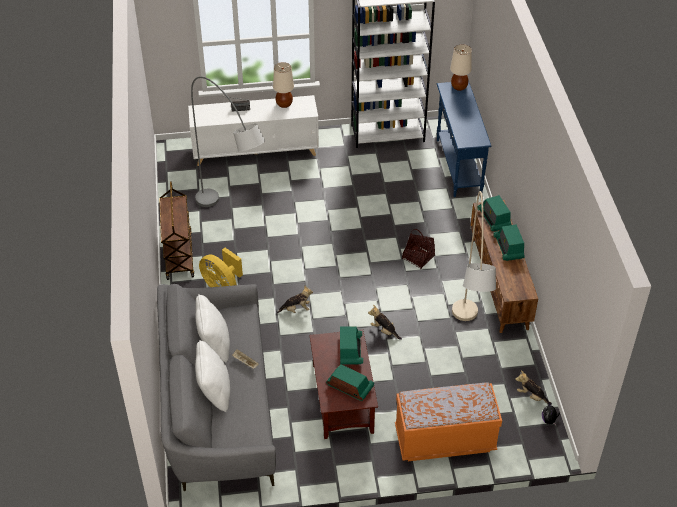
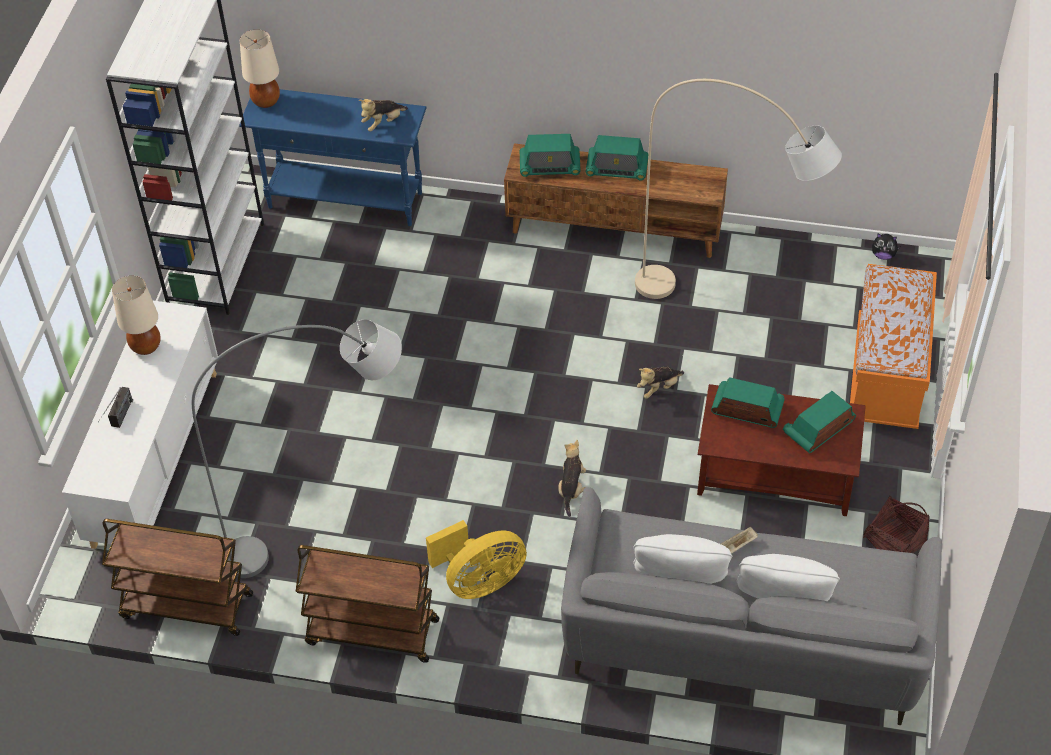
camera: 70 degrees left, 5 degrees up
basket [402,229,435,269] -> basket moved to [863,496,930,553]
plush toy [515,371,552,405] -> plush toy moved to [359,99,408,132]
none -> brown cart [102,519,253,636]

